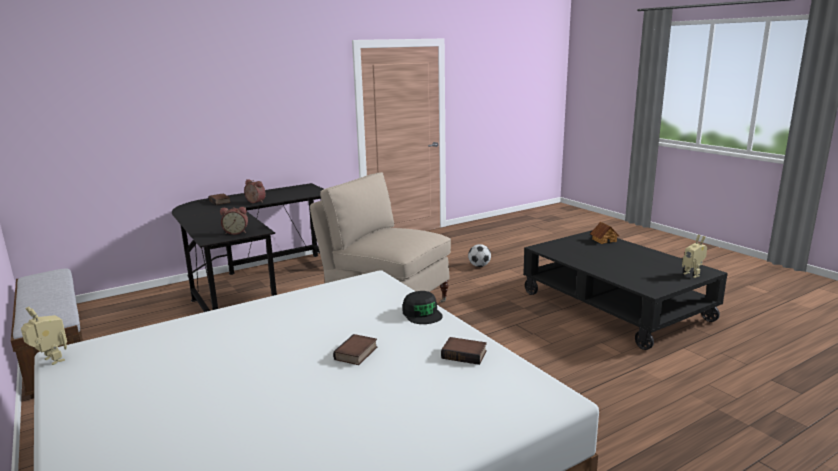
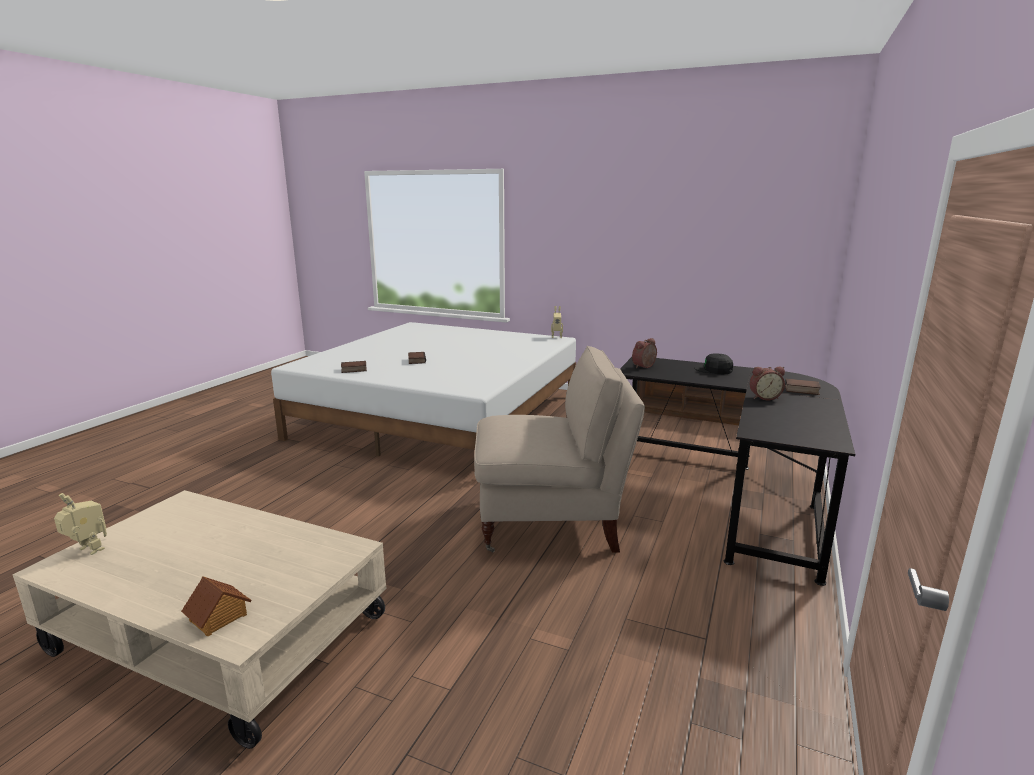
camera: 145 degrees right, 0 degrees up
black cap [403,291,443,324] -> black cap moved to [694,353,733,374]
football [468,244,491,267] -> none
black coffee table [523,230,728,350] -> beige coffee table [12,490,386,749]

